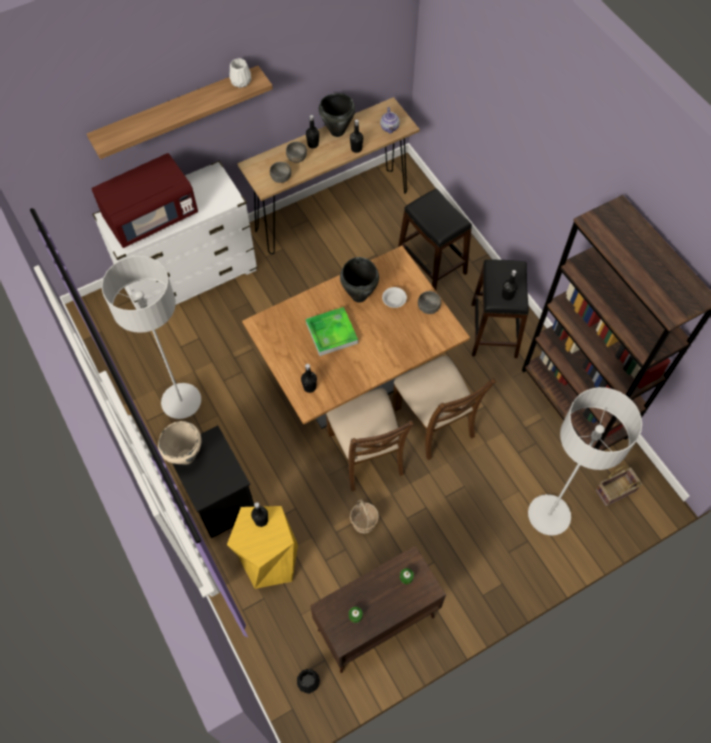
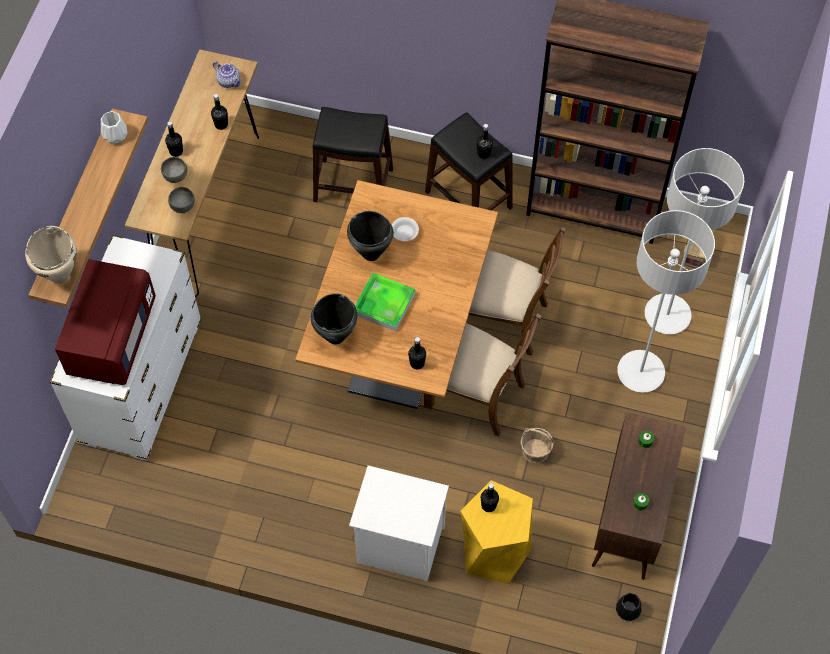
camera: 45 degrees left, 0 degrees up
grey floor lamp [102,256,201,419] -> grey floor lamp moved to [617,210,715,393]
beige cooking pot [158,421,201,465] -> beige cooking pot moved to [25,226,77,284]
black nightstand [172,425,255,538] -> white nightstand [349,465,449,581]
black cooking pot [319,93,355,137] -> black cooking pot moved to [311,293,357,344]
grey bowl [418,291,441,314] -> none

